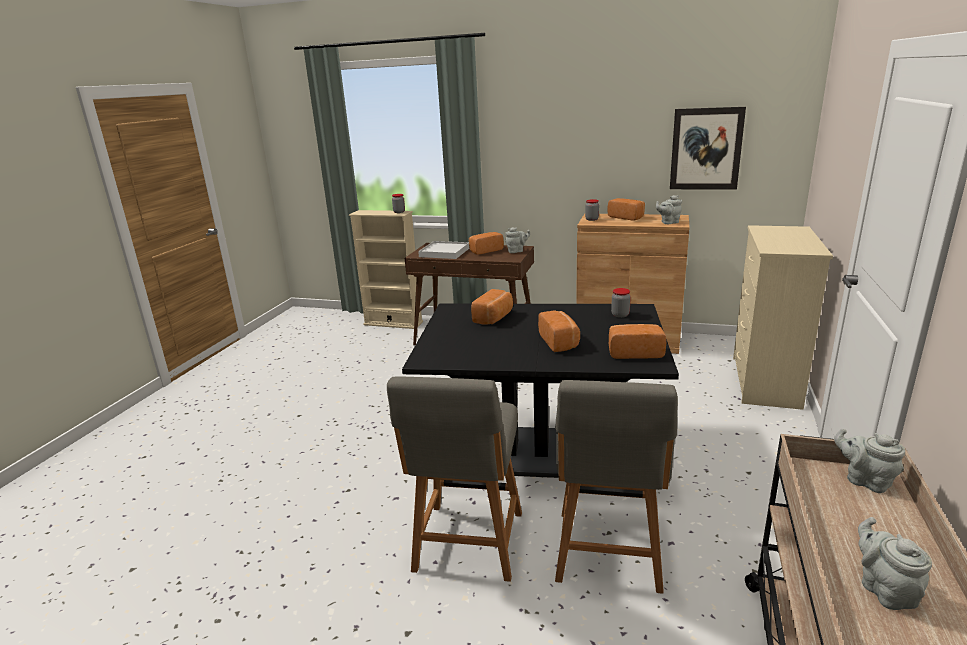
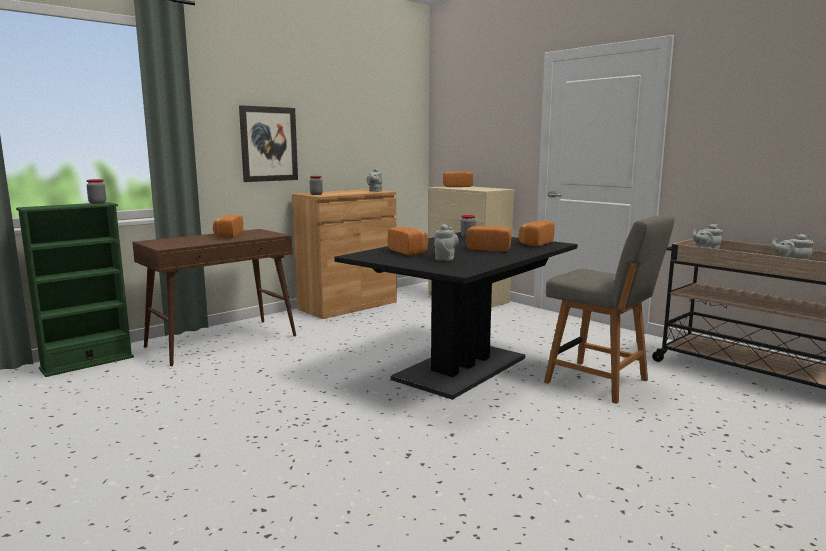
camera: 60 degrees left, 10 degrees down
beige bookcase [349,210,423,329] -> green bookcase [16,202,134,377]
grey chair [387,376,522,582] -> none
white tray [418,241,470,259] -> none
grey teapot [505,227,530,253] -> grey teapot moved to [434,224,459,261]
bread [607,198,645,221] -> bread moved to [443,172,473,187]
picture [670,107,746,190] -> picture moved to [239,105,298,182]

